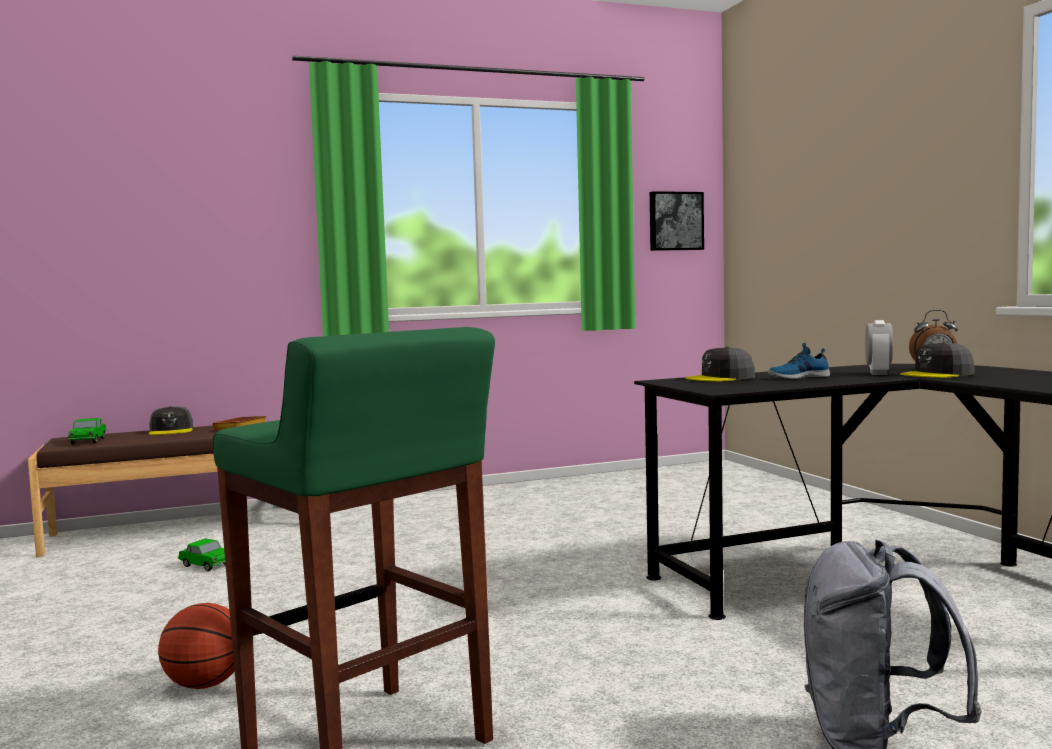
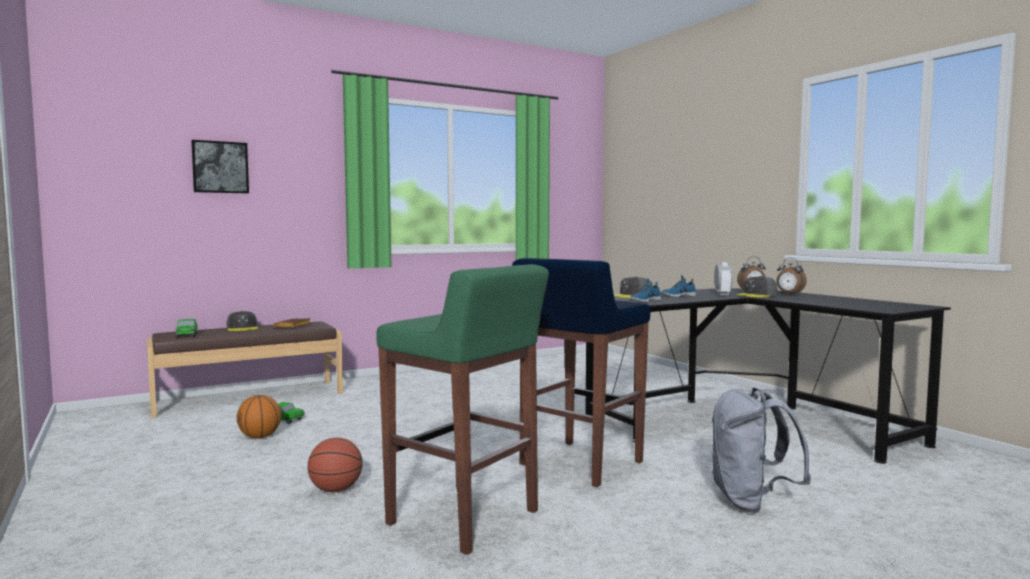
camera: 10 degrees left, 0 degrees up
picture [650,191,704,251] -> picture moved to [191,140,249,194]
none -> basketball [236,395,282,439]
none -> blue stool [512,258,650,487]
none -> shoe [630,279,661,302]
none -> alarm clock [776,258,807,295]

